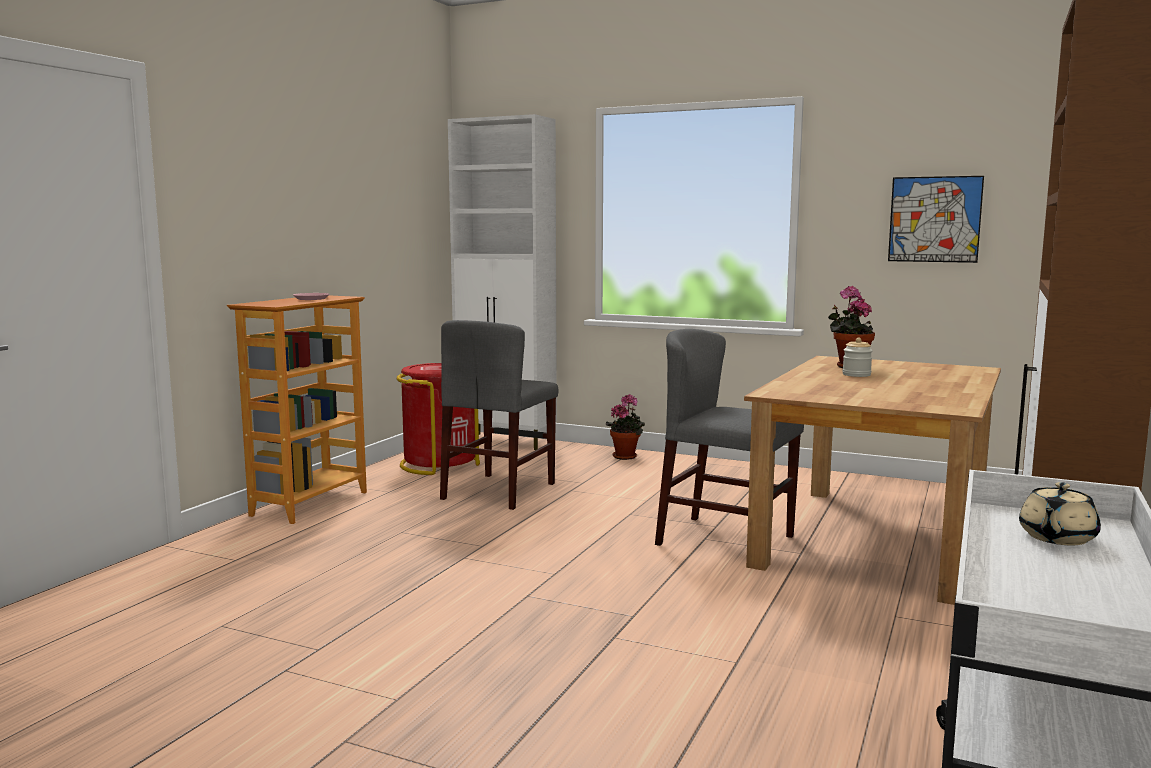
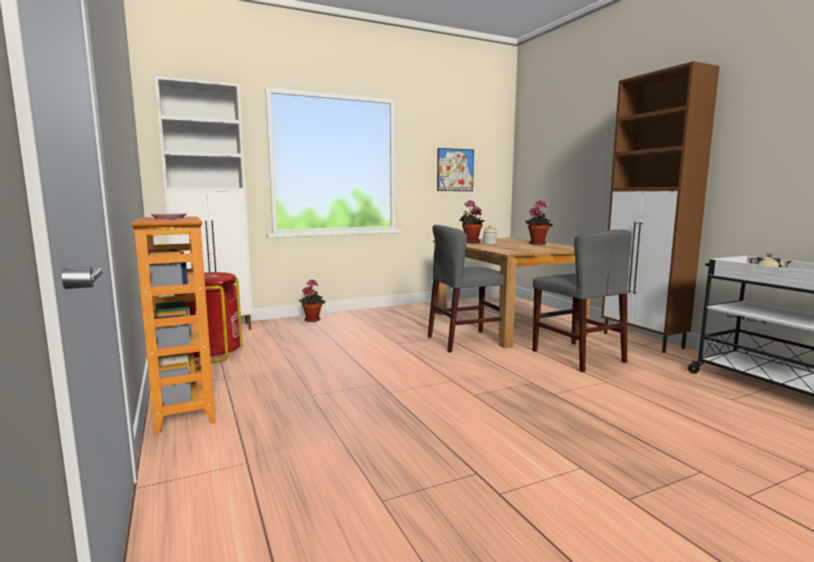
camera: 50 degrees left, 0 degrees up
grey chair [440,320,558,510] -> grey chair moved to [533,230,632,372]
none -> potted plant [525,201,553,245]

